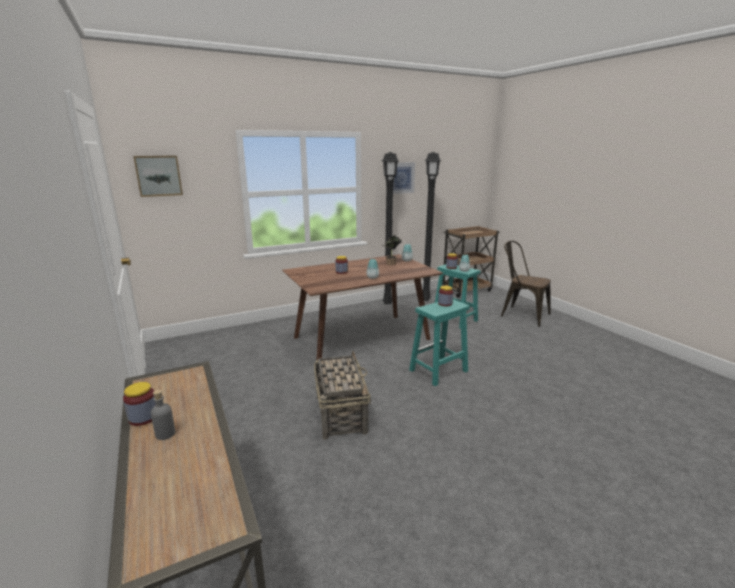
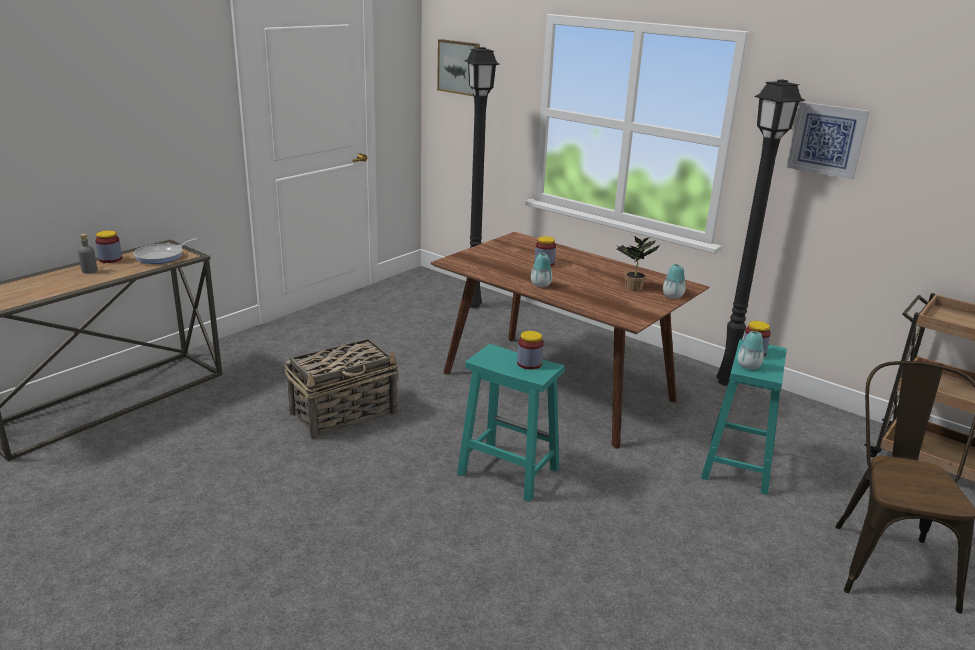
camera: 65 degrees right, 5 degrees up
black floor lamp [423,152,441,301] -> black floor lamp moved to [465,47,500,308]
none -> frying pan [134,238,198,264]

